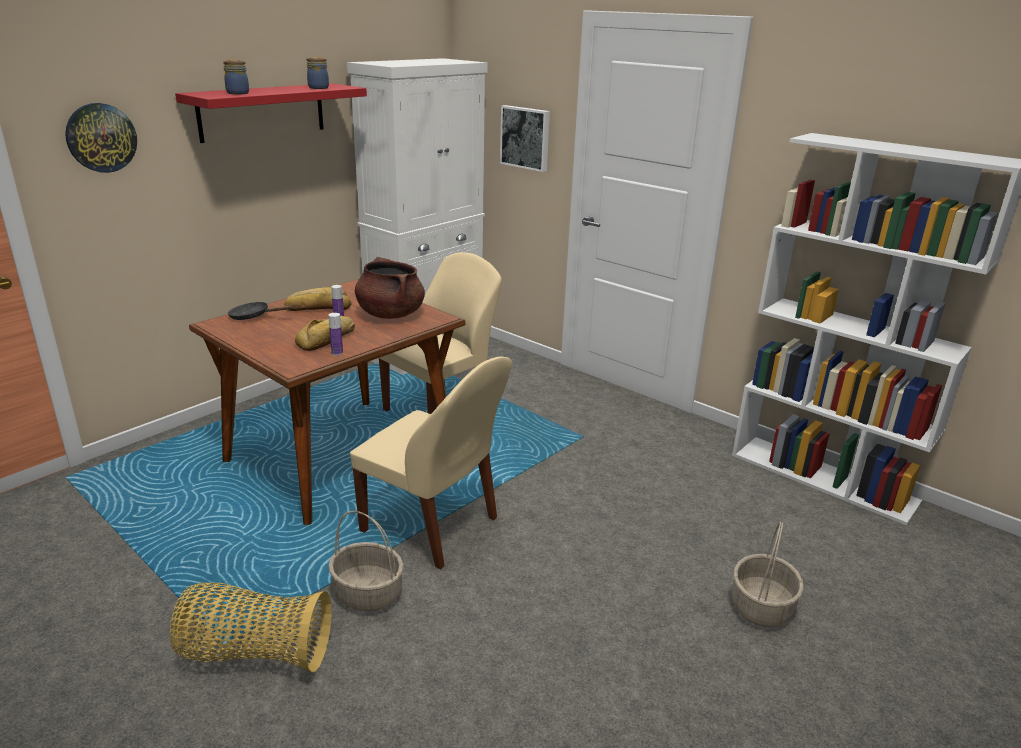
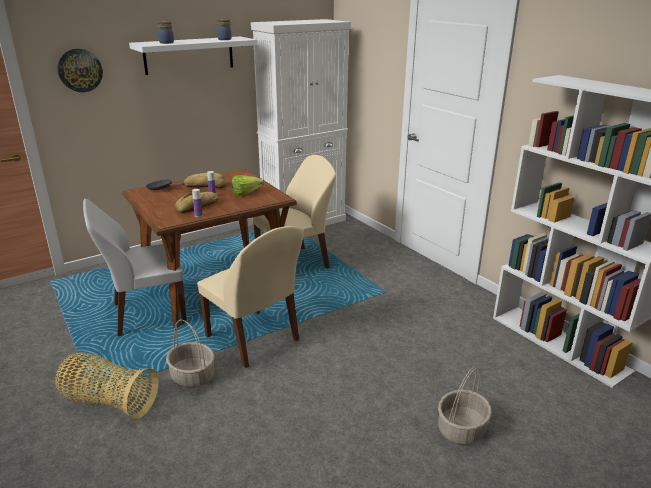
camera: 15 degrees right, 0 degrees up
red shelf [175,83,367,143] -> white shelf [129,36,258,75]
brown cooking pot [355,257,425,319] -> lettuce [232,175,264,196]
picture [500,105,550,172] -> none
none -> white chair [83,199,187,336]

